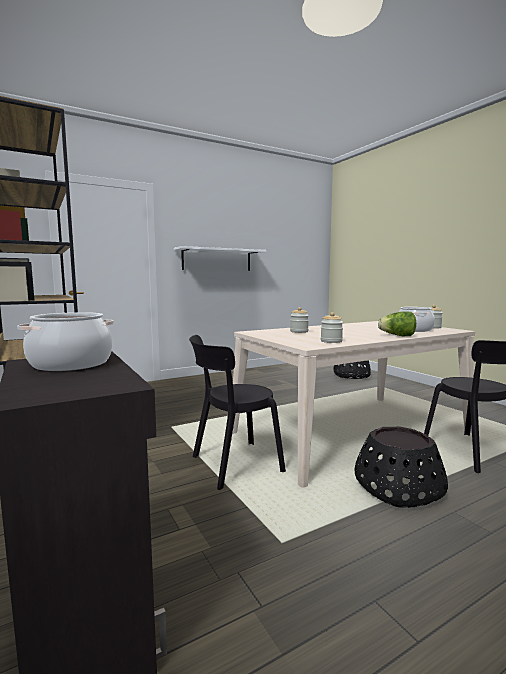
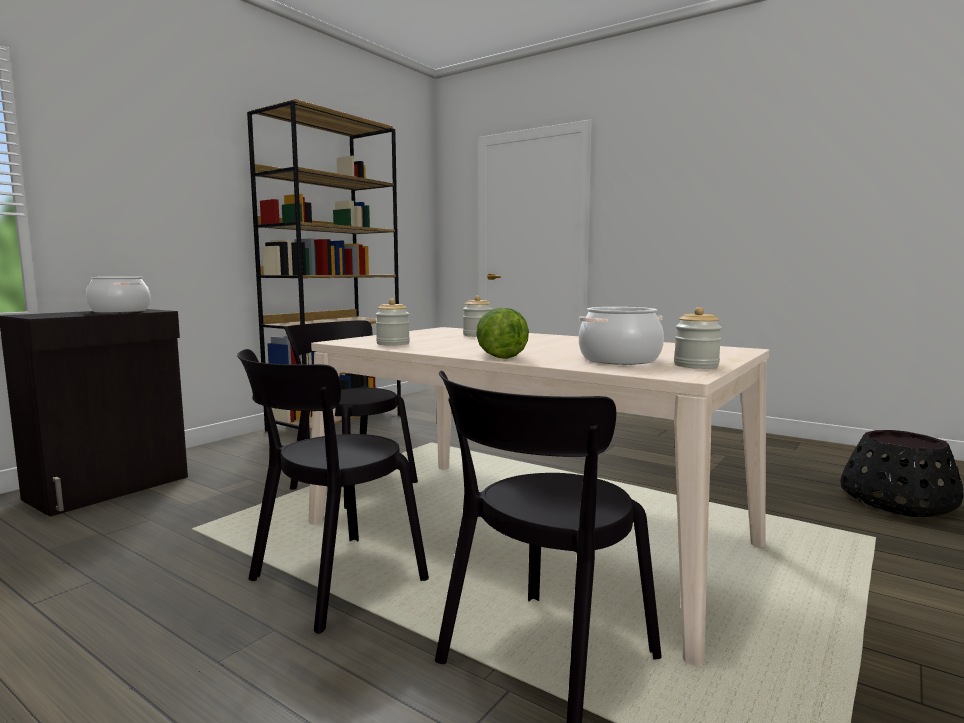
camera: 65 degrees right, 0 degrees up
white shelf [174,246,266,271] -> none
black planter [355,427,448,508] -> black chair [237,349,429,634]

